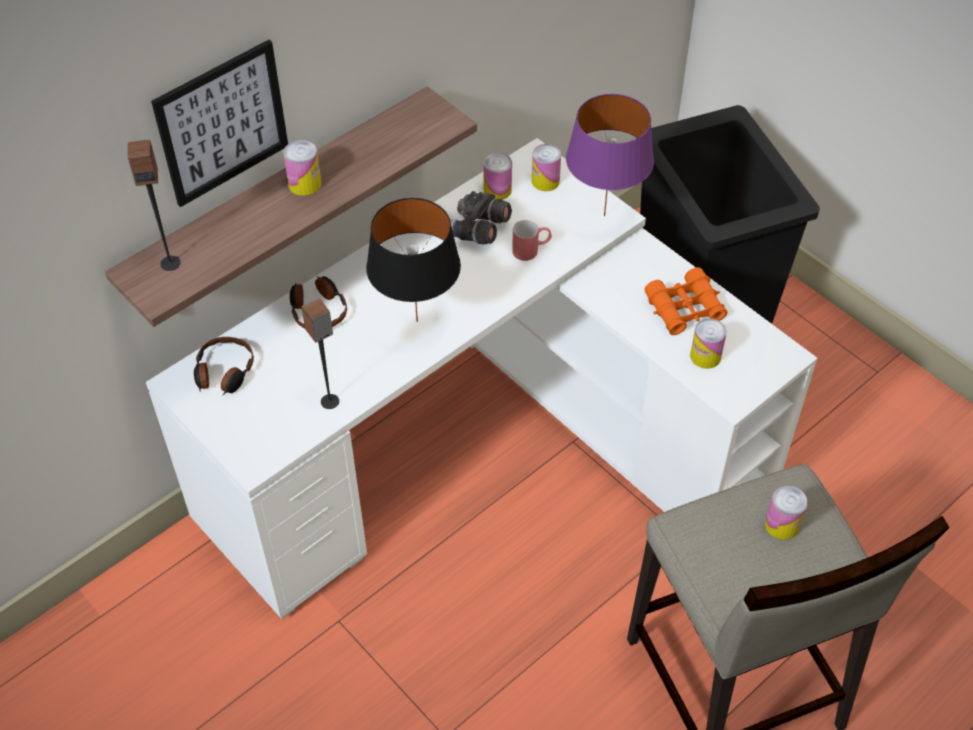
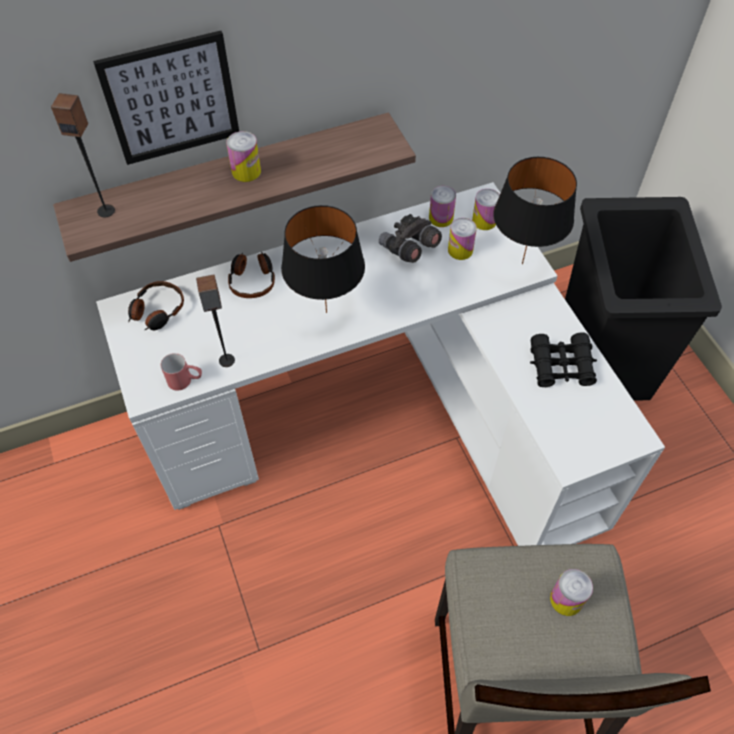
camera: 20 degrees right, 5 degrees up
red mug [512,220,552,261] -> red mug moved to [161,353,202,391]
purple table lamp [566,94,654,216] -> black table lamp [493,157,577,264]
orange binoculars [645,267,728,335] -> black binoculars [530,332,597,387]
can [690,318,727,369] -> can moved to [448,218,477,260]

